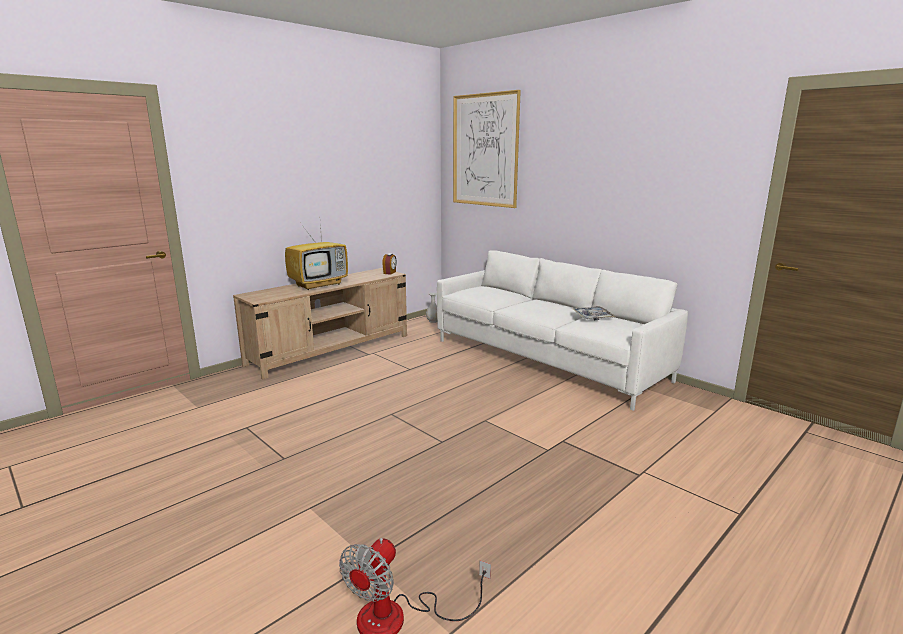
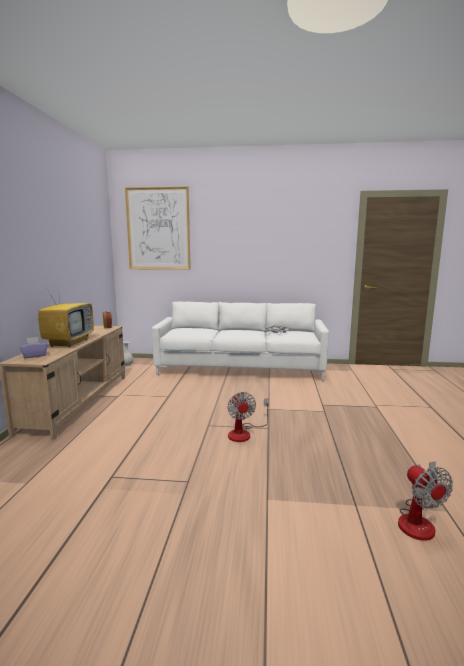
camera: 40 degrees left, 5 degrees down
none -> purple tissue box [20,337,48,358]
none -> fan [227,392,269,442]

